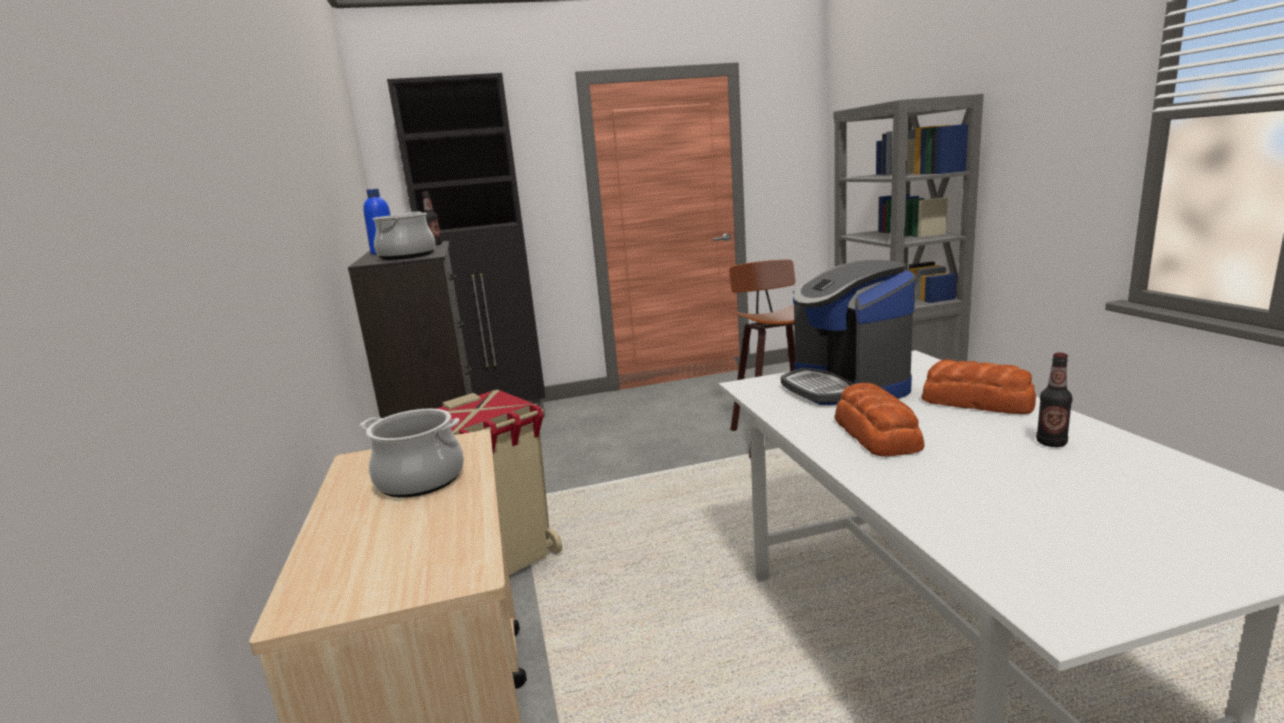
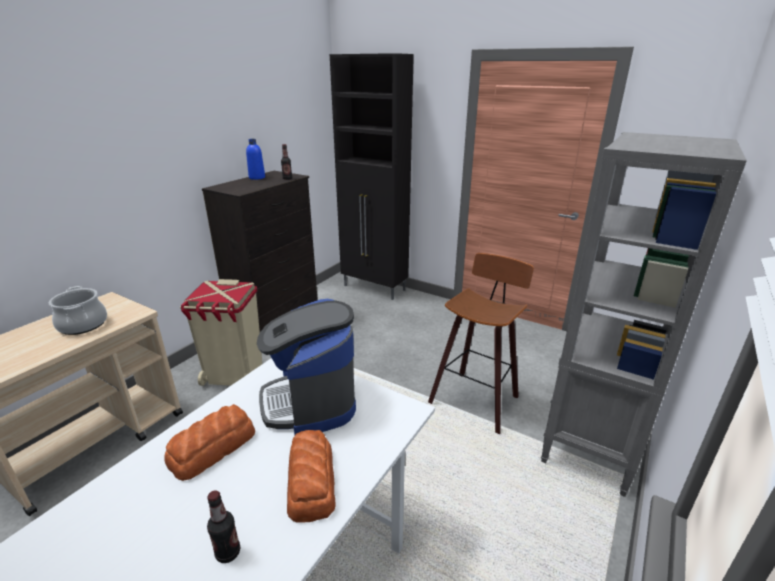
camera: 45 degrees right, 10 degrees up
cooking pot [372,211,436,260] -> none
coffee machine [781,260,916,405] -> coffee machine turned 45 degrees counterclockwise [257,299,356,434]

